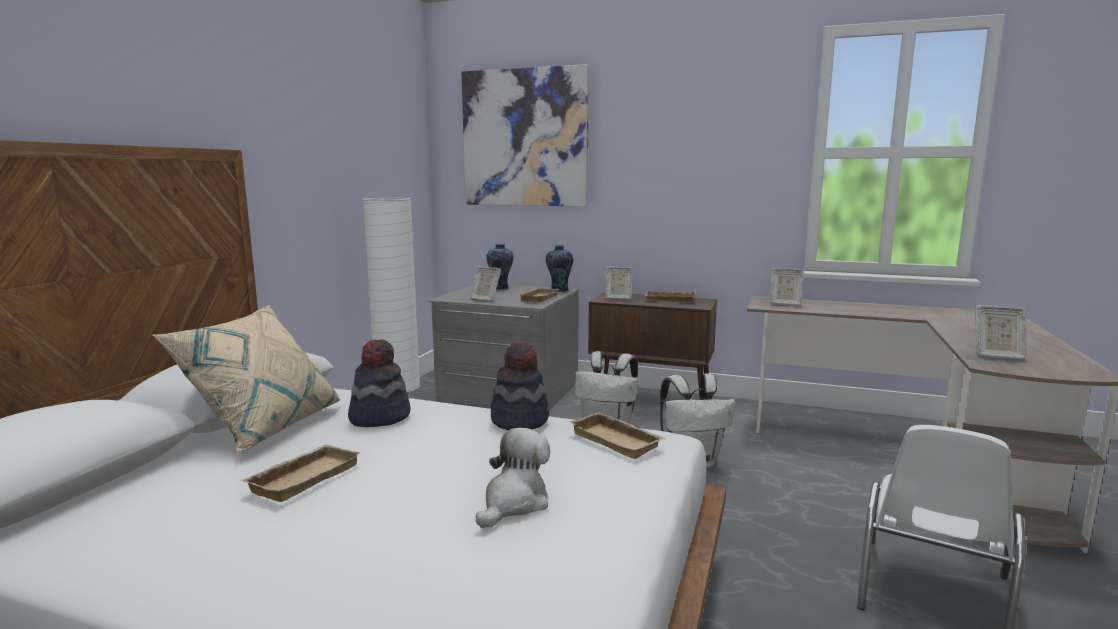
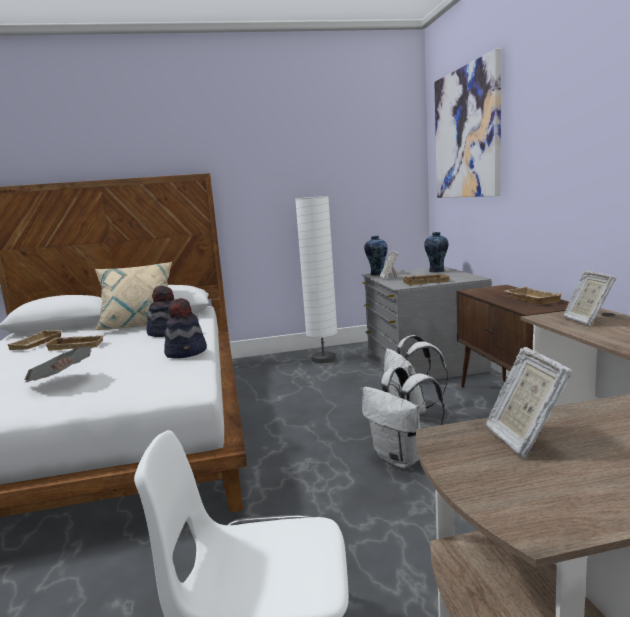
camera: 60 degrees right, 0 degrees up
plush toy [476,428,550,528] -> newspaper [25,347,92,382]
vase [546,245,573,292] -> vase moved to [364,236,387,275]
beige tray [569,412,665,459] -> beige tray moved to [6,330,64,350]
picture frame [605,266,633,300] -> none

